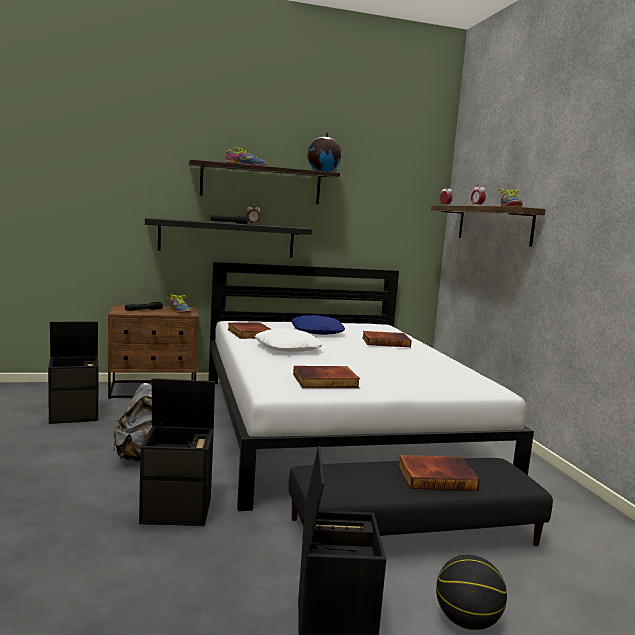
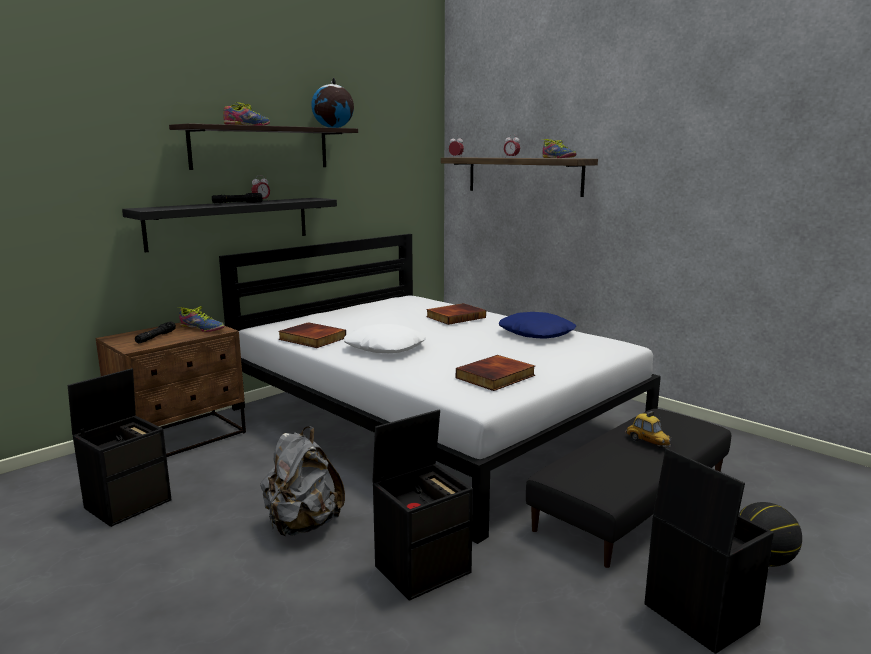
camera: 30 degrees left, 5 degrees up
blue pillow [291,315,345,335] -> blue pillow moved to [499,312,576,338]
book [398,455,480,490] -> toy car [625,411,672,448]

